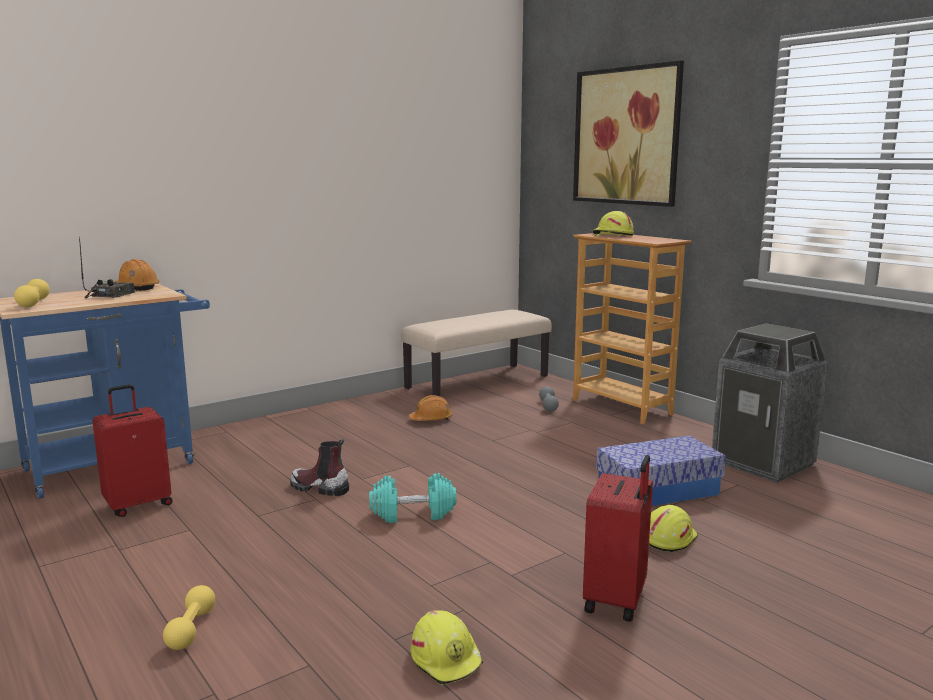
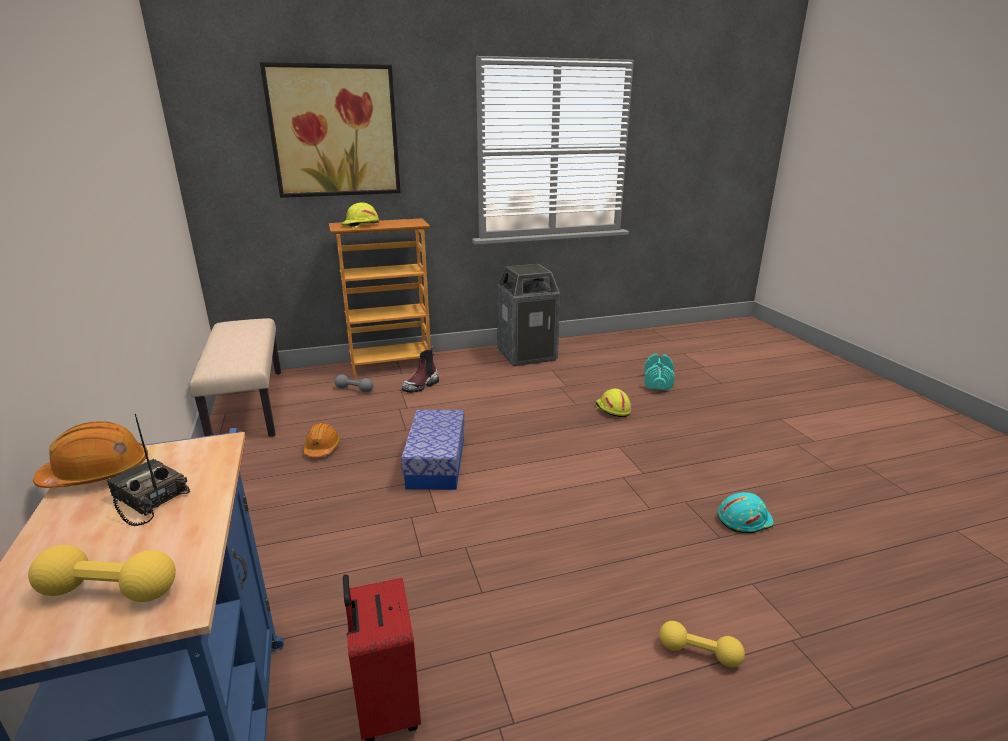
camera: 70 degrees left, 10 degrees up
boot [290,439,349,496] -> boot moved to [402,346,439,393]
turquoise dumbbell [369,473,456,523] -> turquoise dumbbell moved to [644,353,675,391]
yellow hard hat [410,610,483,685] -> turquoise hard hat [718,492,774,533]
red suitcase [583,455,653,622] -> none
storage box [596,436,726,506] -> storage box moved to [401,410,465,490]

